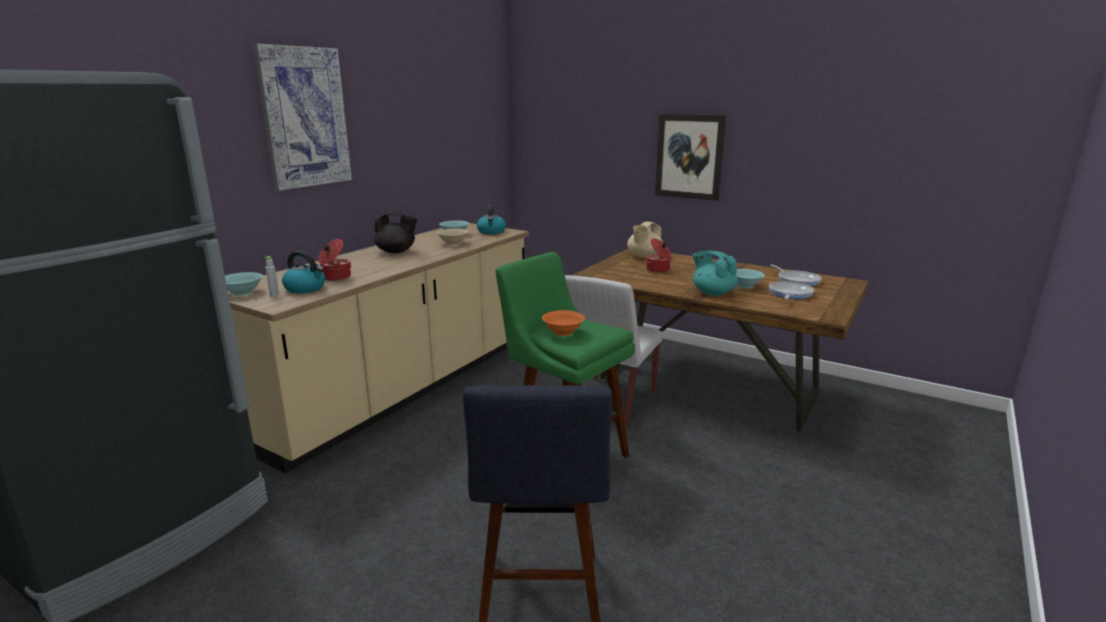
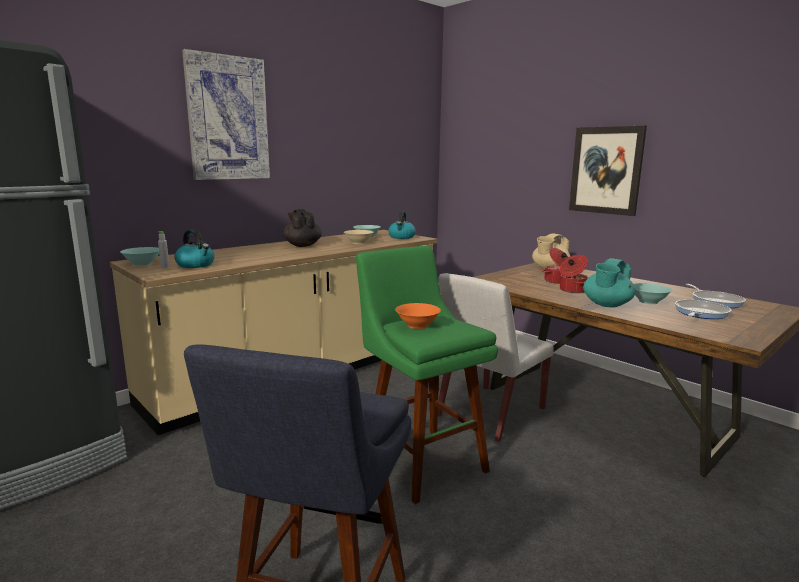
camera: 15 degrees right, 5 degrees down
cooking pot [318,239,351,281] -> cooking pot moved to [559,255,588,293]
black teapot [374,212,418,253] -> black teapot turned 135 degrees counterclockwise [283,209,322,247]
turquoise teapot [693,250,738,296] -> turquoise teapot turned 120 degrees counterclockwise [583,258,635,307]

